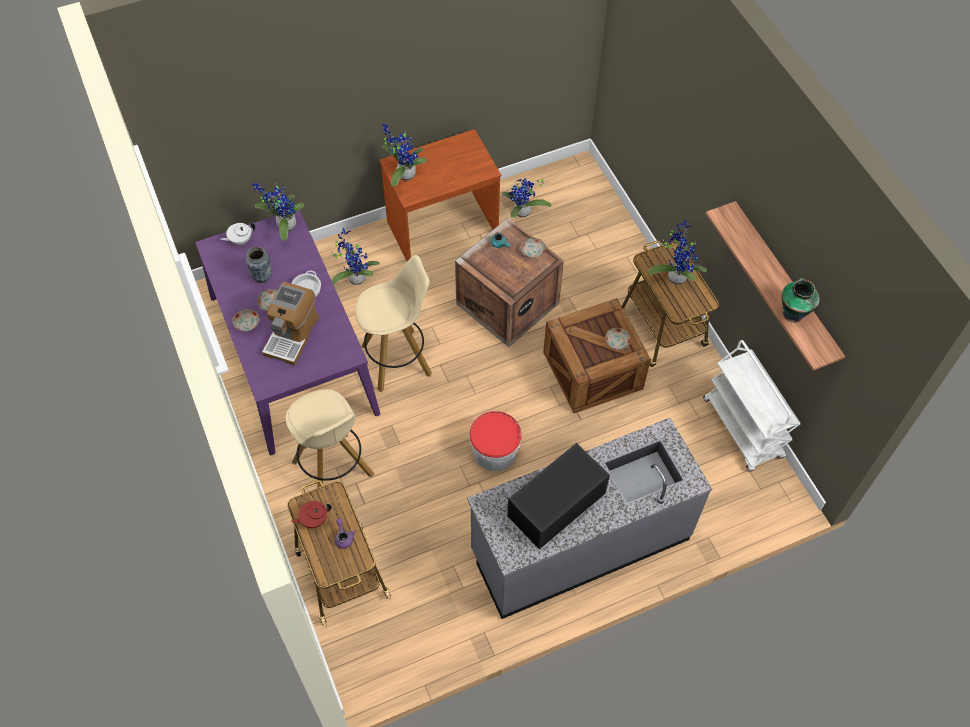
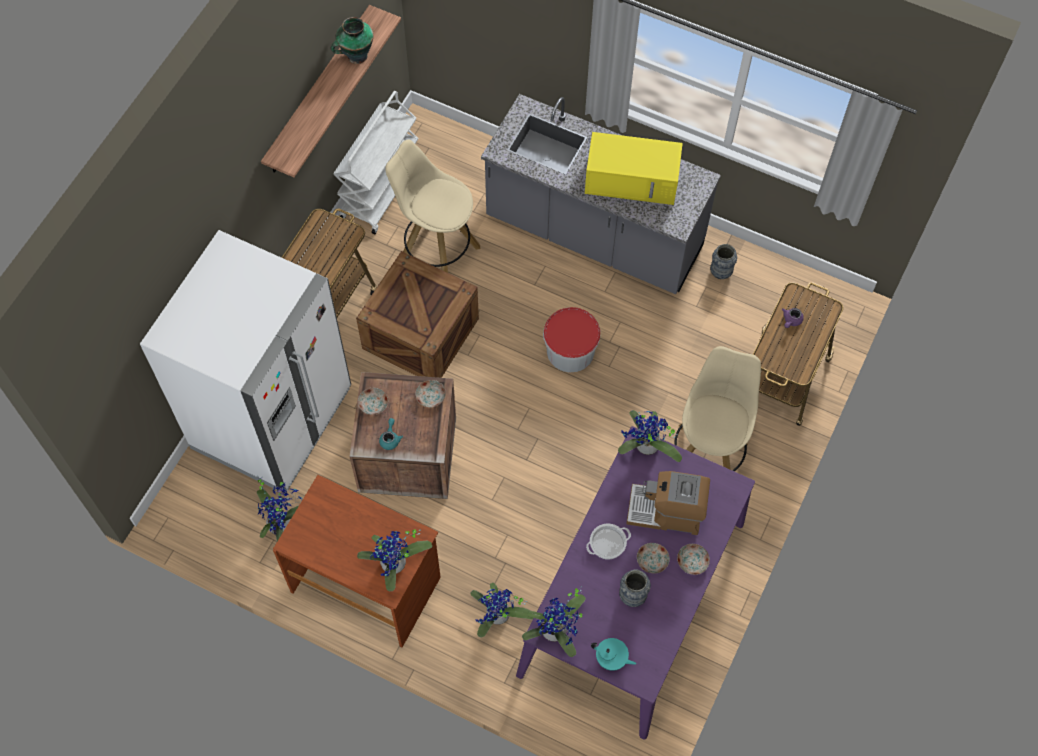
camera: 130 degrees left, 5 degrees up
white teapot [220,222,255,245] -> turquoise teapot [591,638,636,671]
coffee machine [262,282,319,366] -> coffee machine turned 150 degrees counterclockwise [626,471,710,535]
red teapot [291,501,332,528] -> none
beige stool [355,255,432,392] -> beige stool moved to [385,139,480,273]
black microwave [507,443,610,549] -> yellow microwave [585,132,683,205]
plate [605,328,631,350] -> plate moved to [415,380,446,407]
potted plant [648,220,707,285] -> potted plant moved to [618,410,682,462]
none -> white fridge [140,230,351,493]
none -> vase [710,244,737,279]

